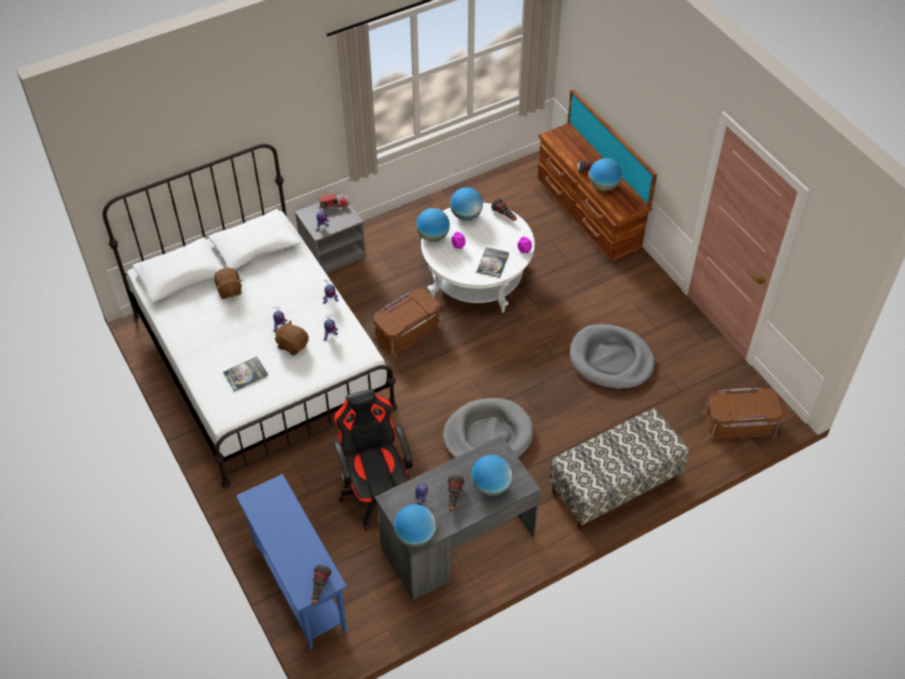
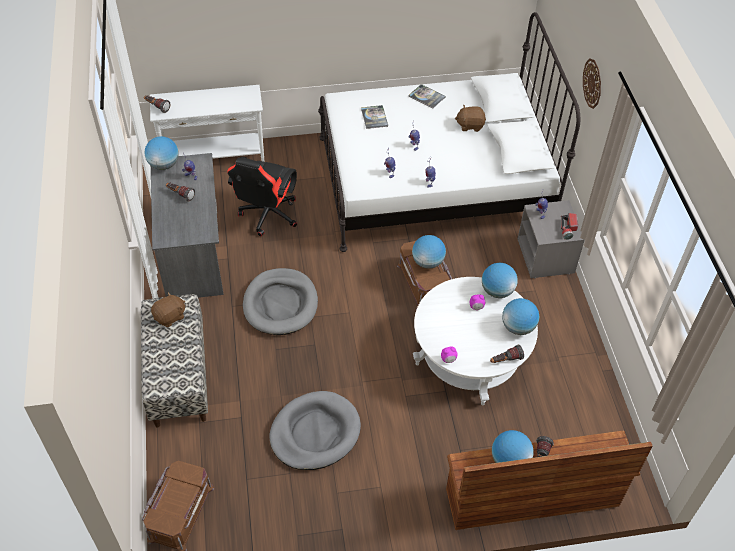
camera: 110 degrees right, 0 degrees up
blue console table [236,474,347,650] -> white console table [150,85,265,162]
brown plush toy [275,320,309,355] -> brown plush toy moved to [151,292,185,327]
black office chair [333,389,413,531] -> black office chair turned 105 degrees clockwise [227,156,297,236]
globe [471,455,512,496] -> globe moved to [412,235,446,269]
book [476,247,509,278] -> book moved to [408,84,446,108]
none -> wall clock [583,58,601,109]

